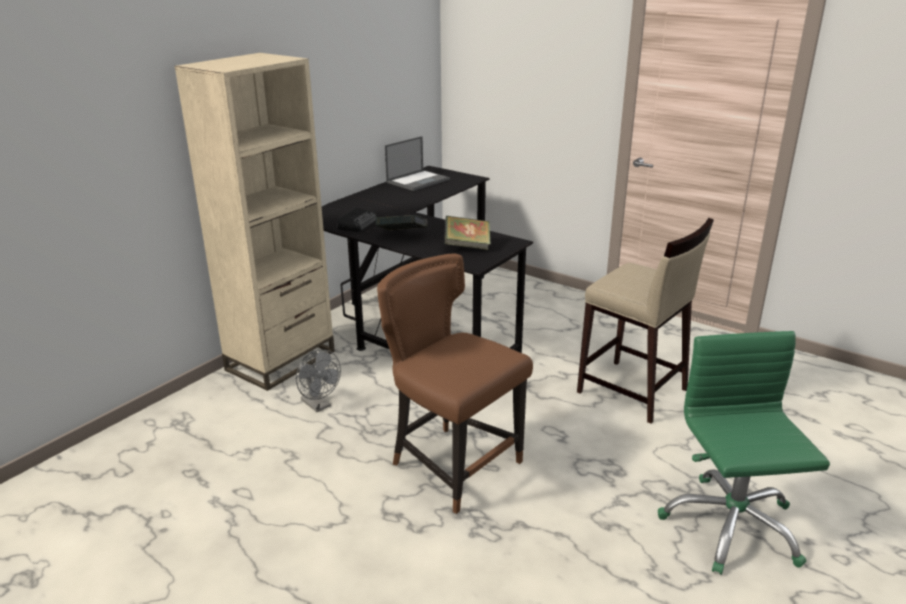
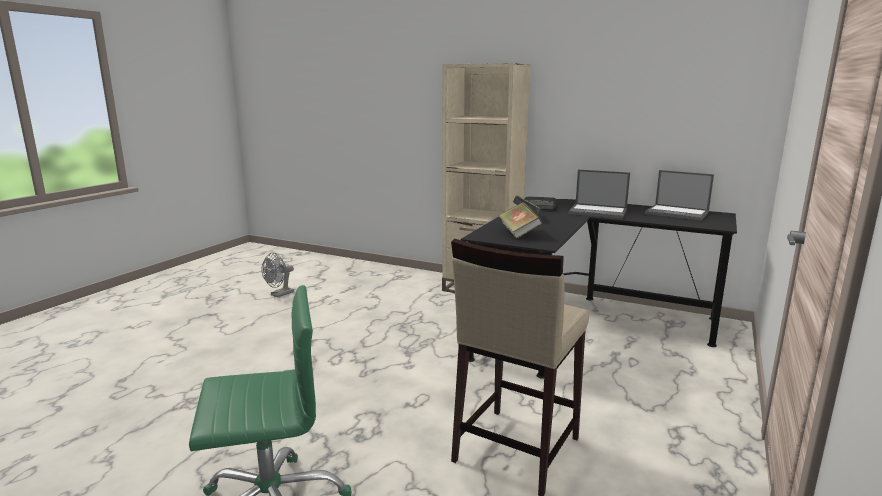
camera: 80 degrees right, 10 degrees down
grey fan [296,349,341,412] -> grey fan moved to [262,253,294,298]
brown chair [377,254,533,514] -> none
none -> laptop [568,170,630,219]

